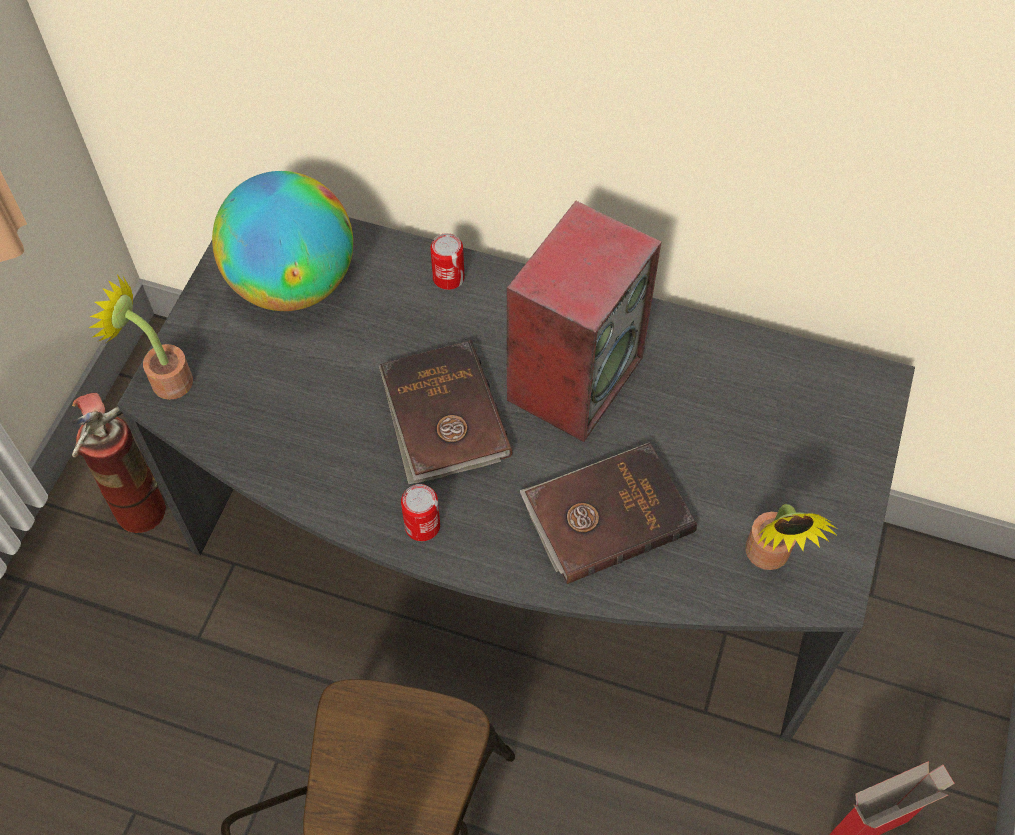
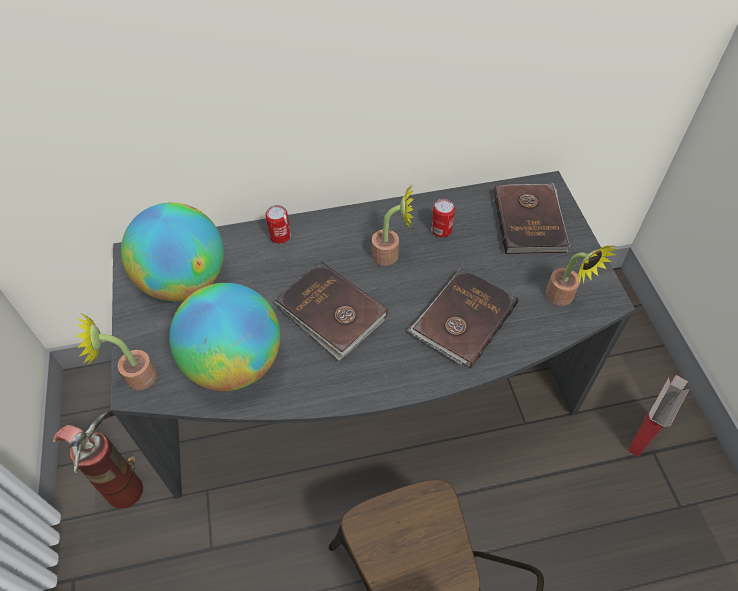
camera: 30 degrees left, 5 degrees down
can [401,484,440,541] -> can moved to [431,199,455,237]
speaker [507,201,661,442] -> potted plant [372,183,414,266]
none -> globe [169,283,280,391]
none -> brown book [494,183,570,254]

